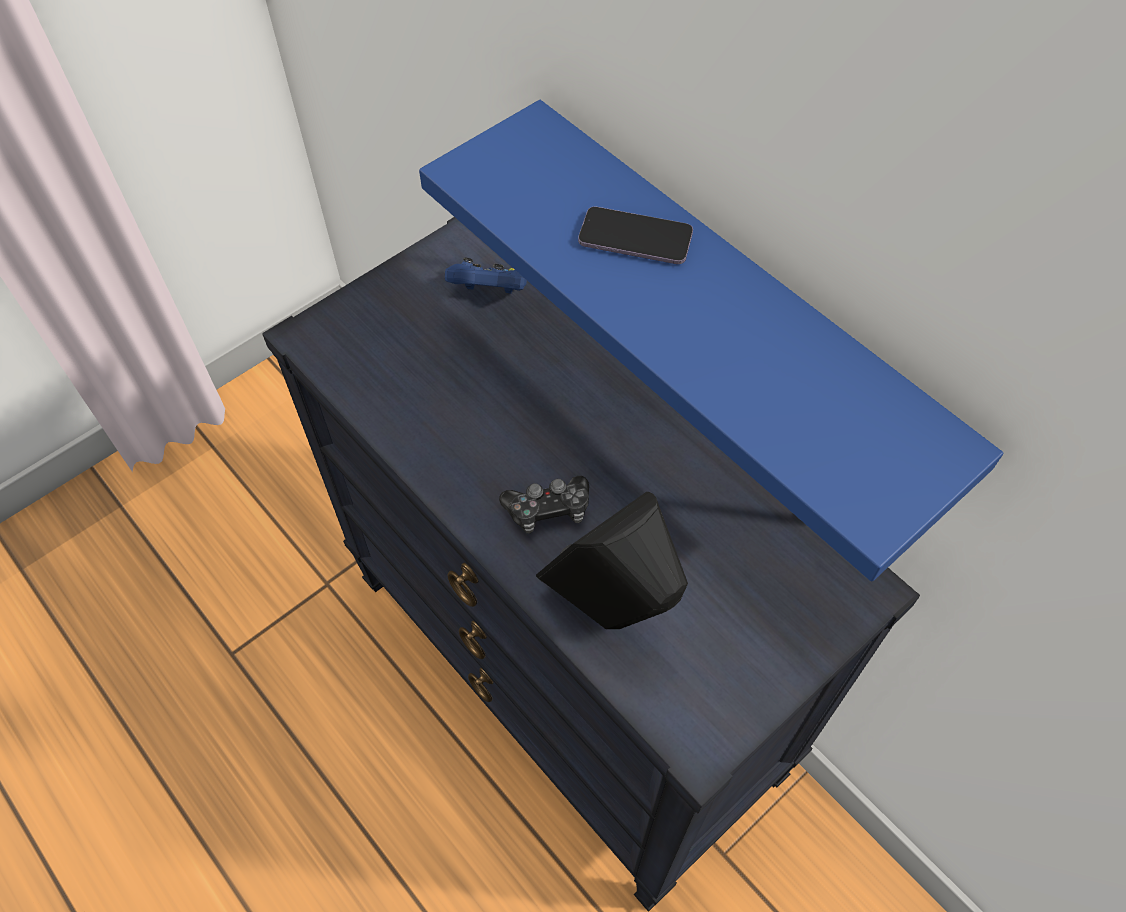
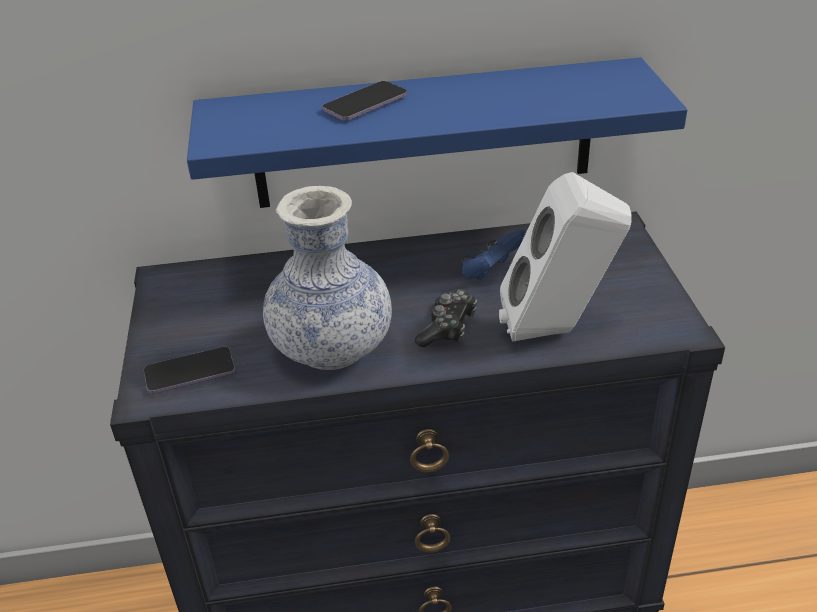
camera: 55 degrees left, 20 degrees down
blue game controller [445,257,527,294] -> blue game controller moved to [462,230,526,280]
black speaker [536,492,688,629] -> white speaker [499,172,632,342]
none -> phone [144,346,235,394]
none -> vase [263,186,392,370]

